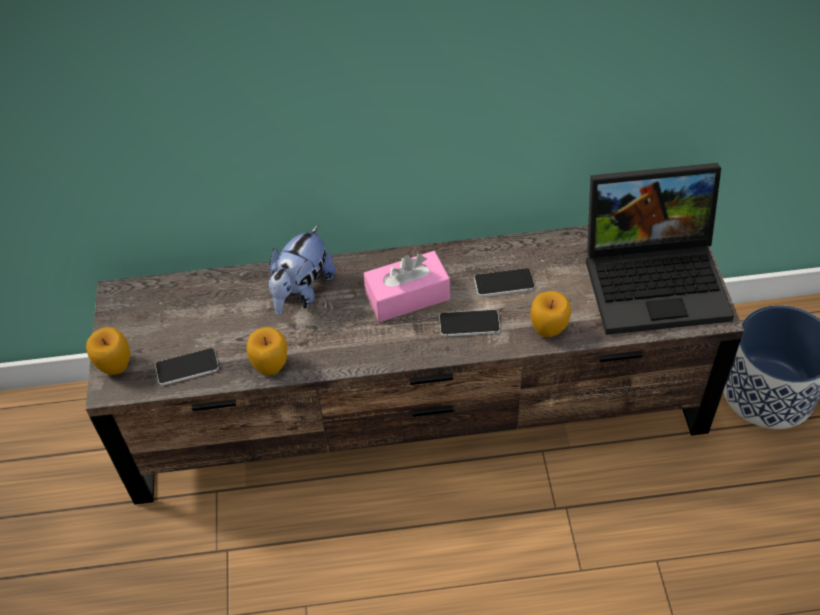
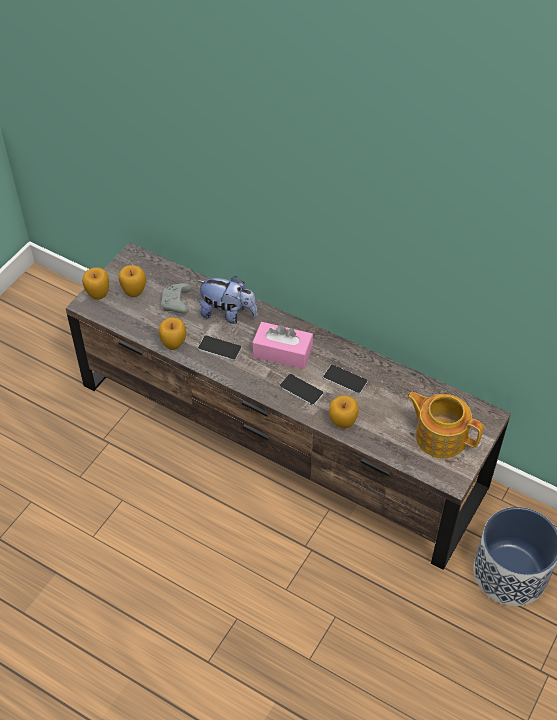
camera: 35 degrees right, 0 degrees up
phone [155,348,219,386] -> phone moved to [198,336,242,361]
plush toy [269,225,336,316] -> plush toy turned 135 degrees counterclockwise [197,276,258,324]
laptop [586,163,734,335] -> teapot [406,392,483,458]
none -> apple [119,265,146,297]
none -> grey game controller [161,283,191,314]

